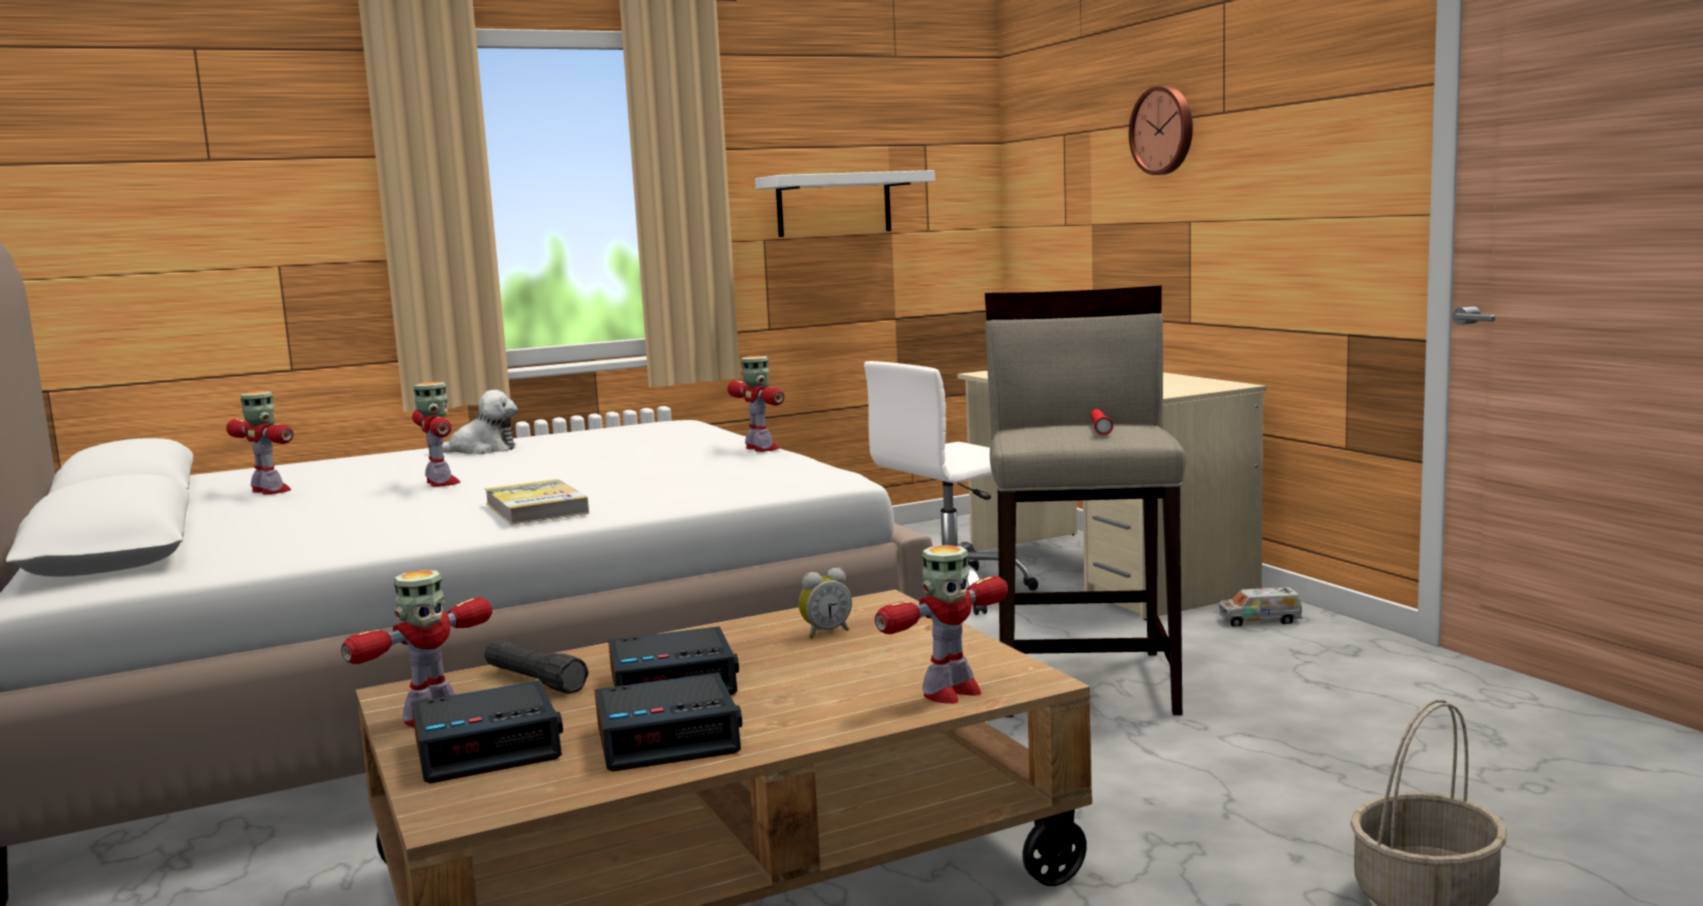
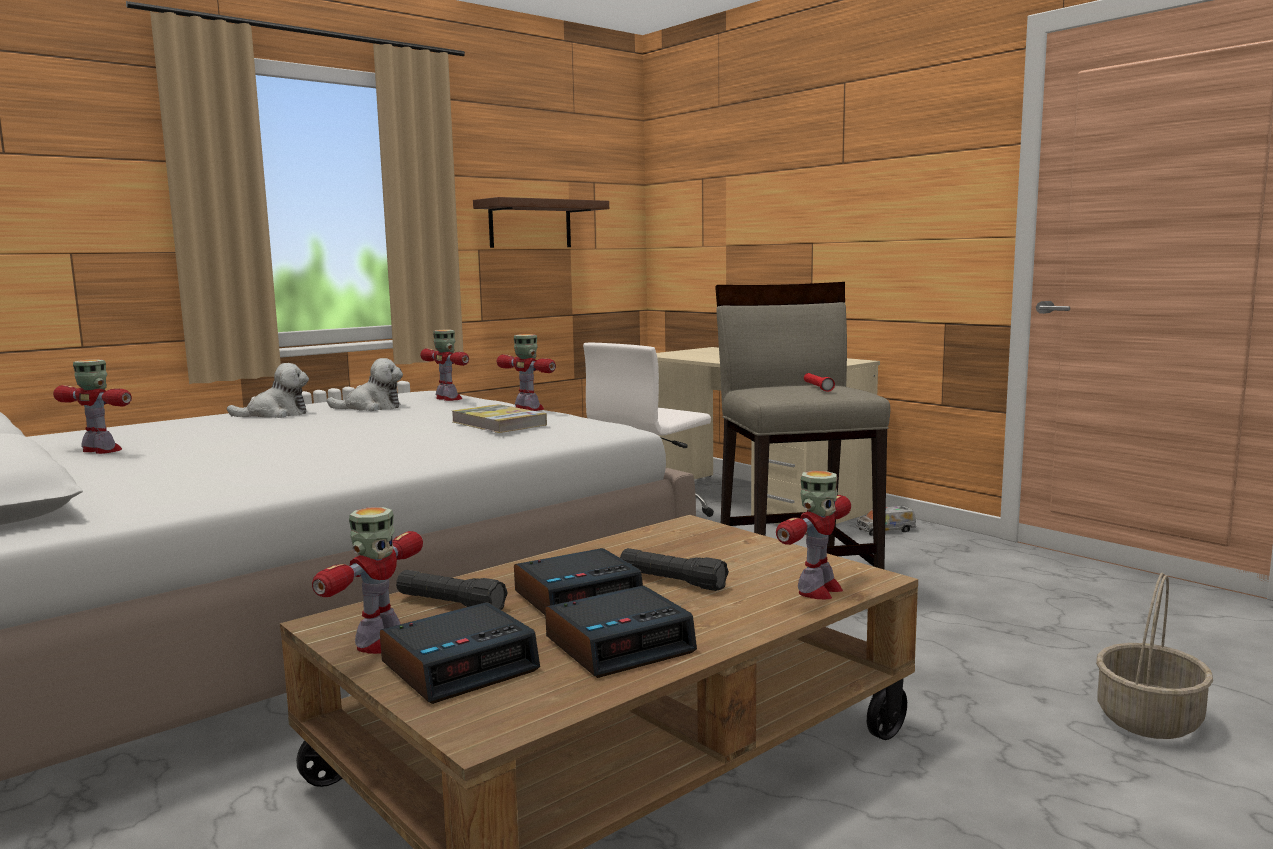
camera: 15 degrees left, 0 degrees up
toy robot [412,382,461,487] -> toy robot moved to [420,329,469,401]
book [485,479,589,525] -> book moved to [452,404,547,433]
white shelf [755,170,935,237] -> brown shelf [473,197,609,248]
alarm clock [799,567,852,638] -> none
wall clock [1129,86,1193,175] -> none
none -> plush toy [327,358,403,411]
none -> black flashlight [620,548,729,591]

